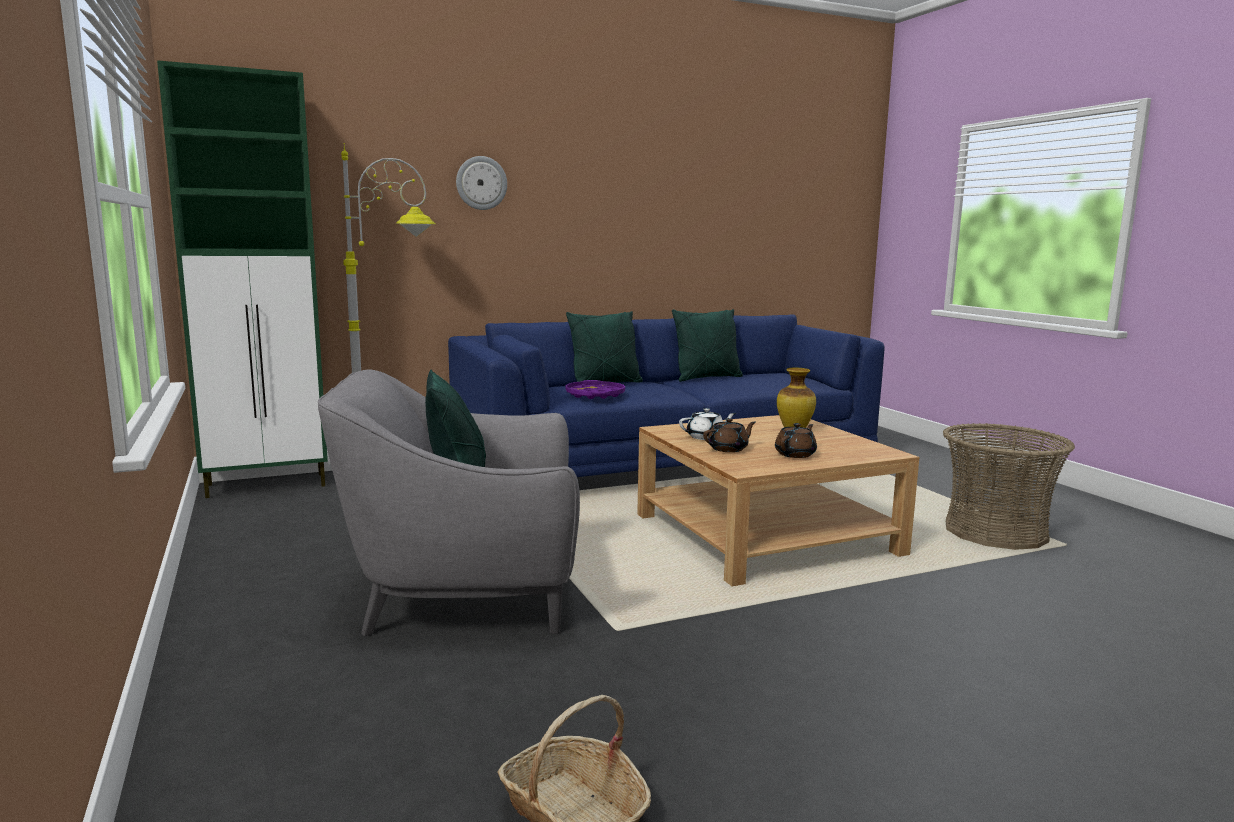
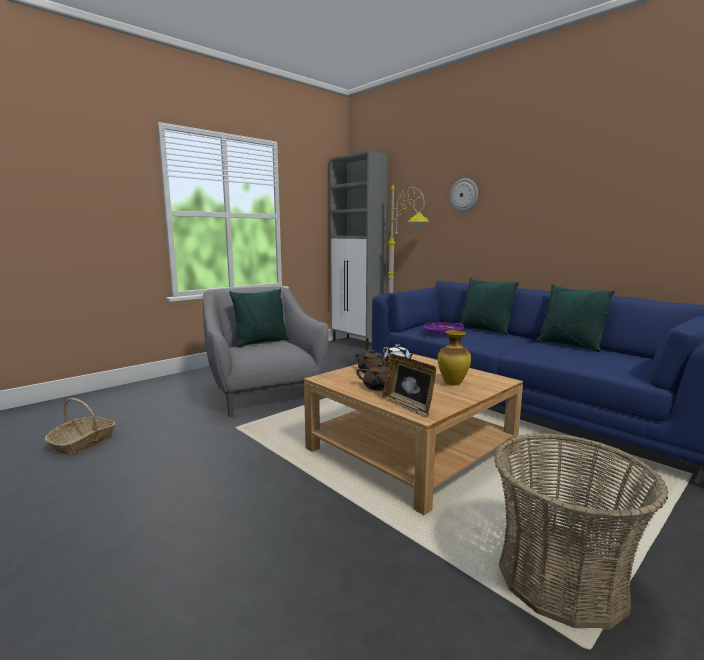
camera: 70 degrees right, 0 degrees up
green cabinet [157,60,328,498] -> grey cabinet [329,151,388,350]
none -> picture frame [382,354,436,418]

